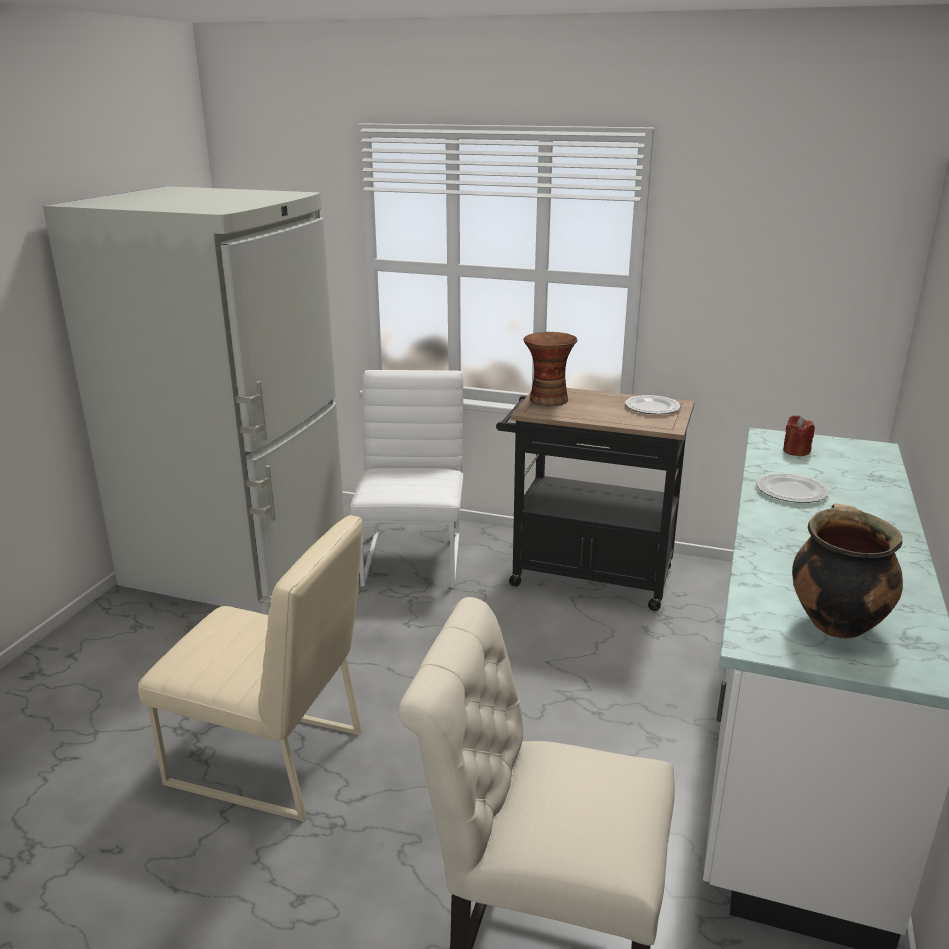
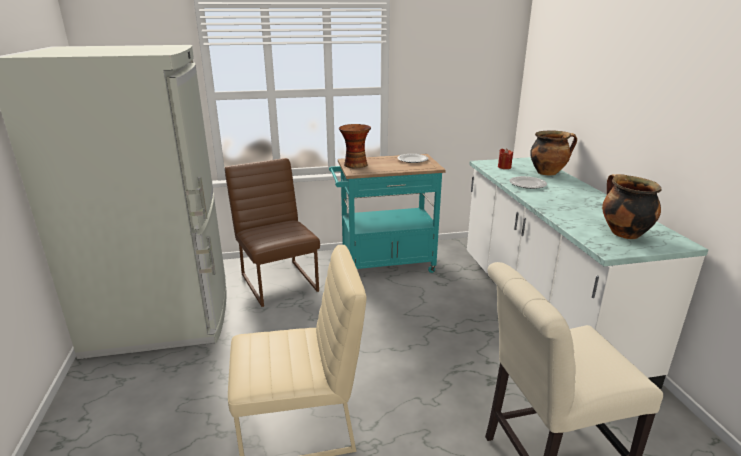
camera: 30 degrees left, 0 degrees up
white chair [350,370,463,588] -> brown chair [225,158,320,307]
black cart [496,388,695,611] -> turquoise cart [329,154,446,273]
none -> cooking pot [530,130,577,176]

